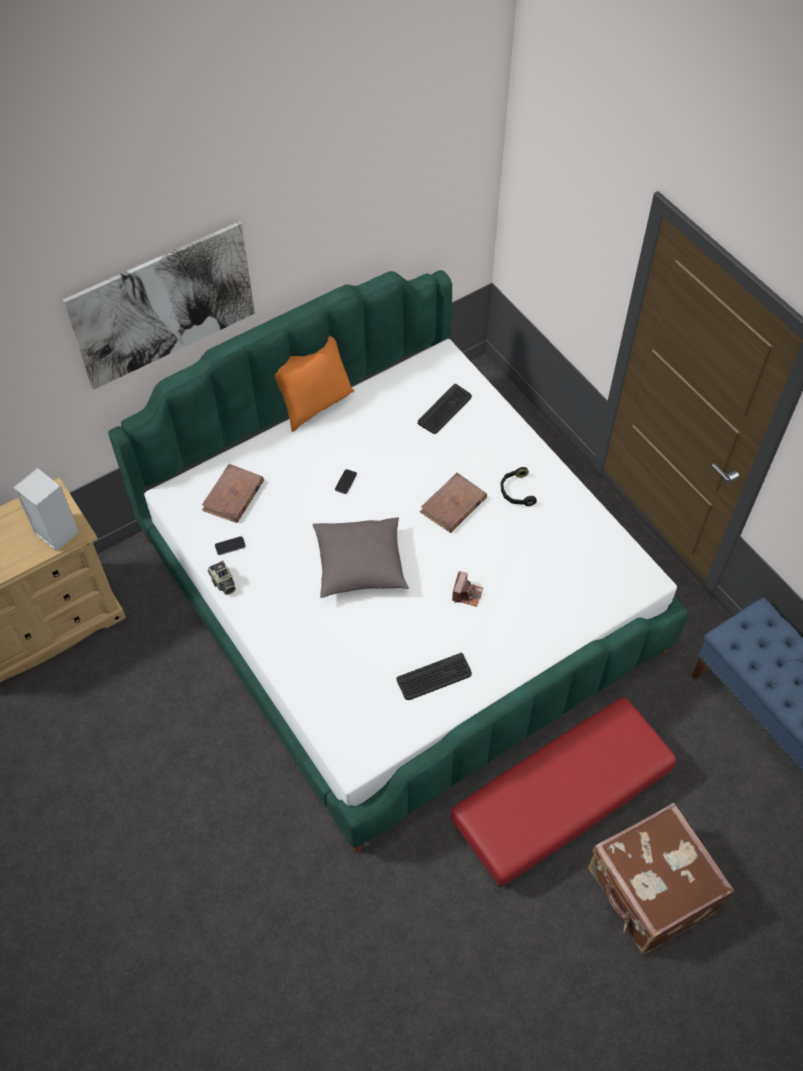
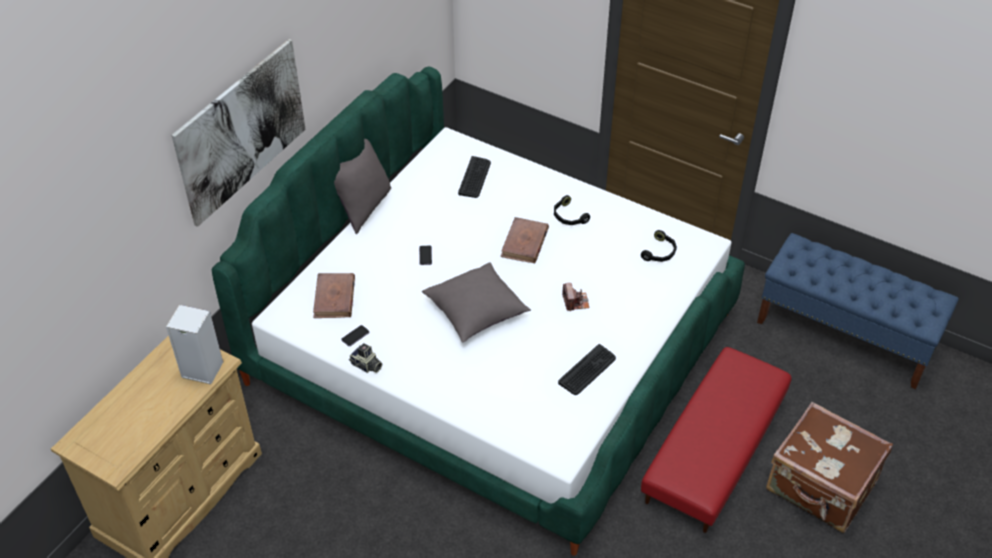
camera: 25 degrees left, 10 degrees down
orange pillow [275,336,354,432] -> grey pillow [334,139,391,234]
none -> black headphones [641,230,677,262]

